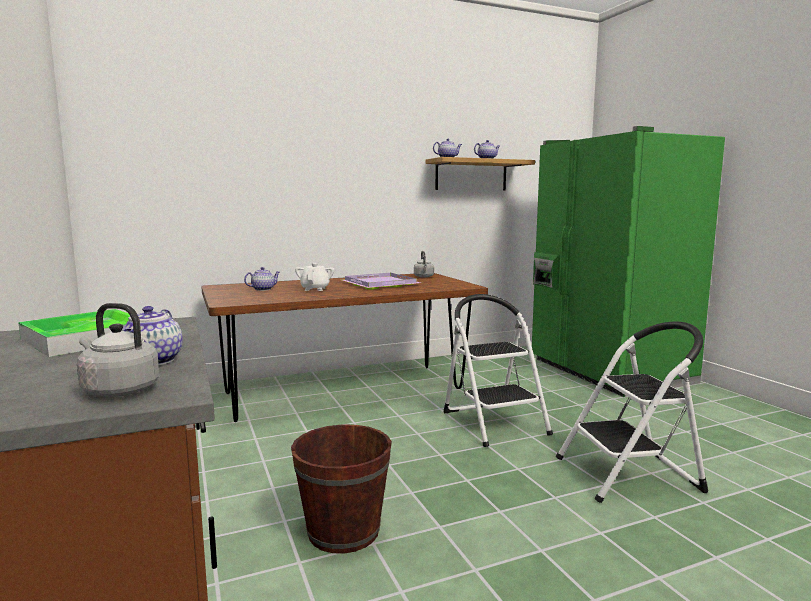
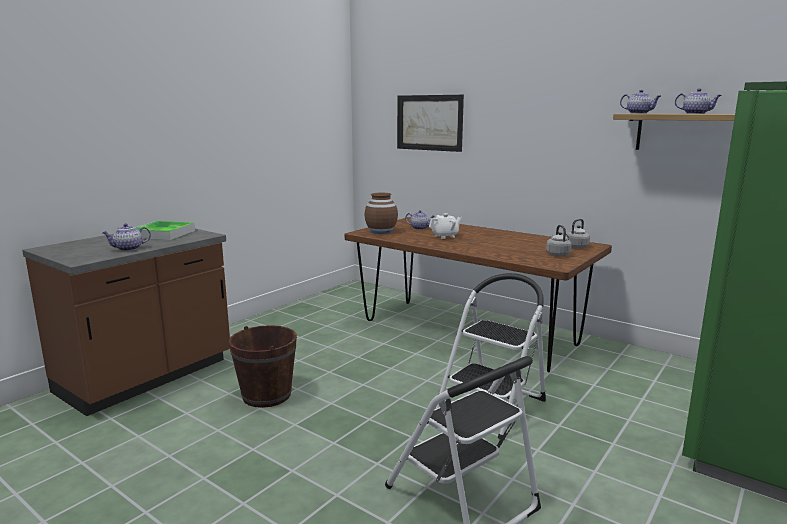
camera: 60 degrees right, 5 degrees up
grey kettle [77,303,159,397] -> grey kettle moved to [546,225,572,256]
purple tray [342,273,420,290] -> none
none -> brown vase [365,193,398,234]
none -> picture [397,95,464,152]

